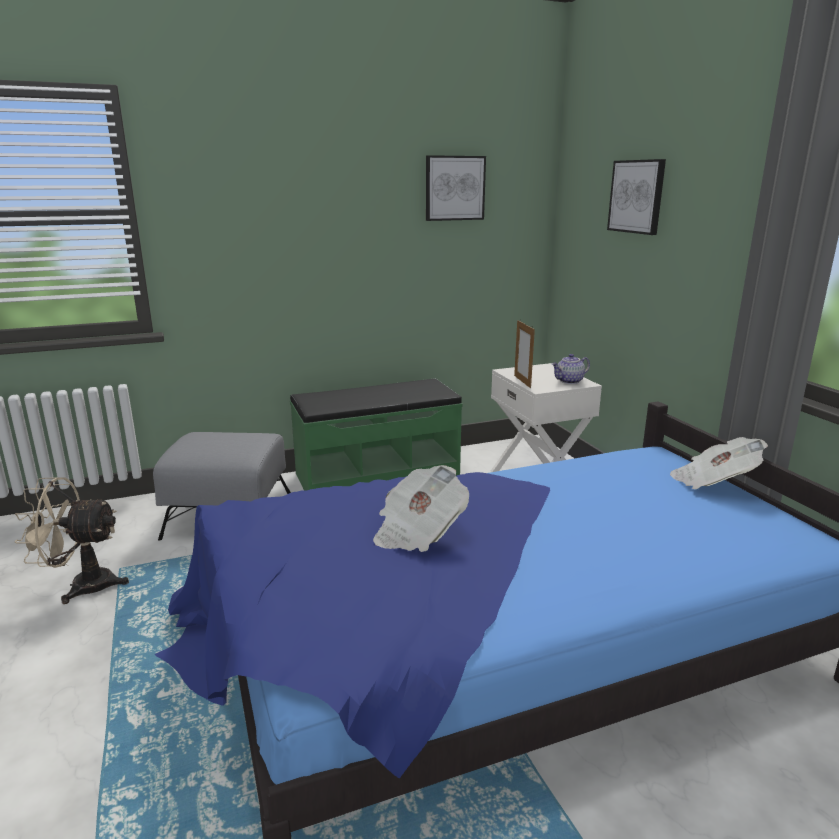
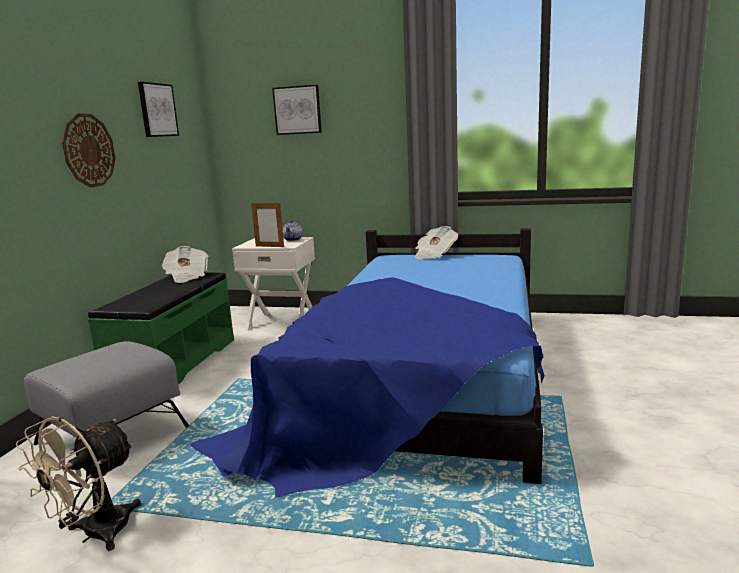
camera: 55 degrees left, 5 degrees down
newspaper [373,465,469,552] -> newspaper moved to [161,246,208,283]
none -> wall clock [62,113,115,188]

